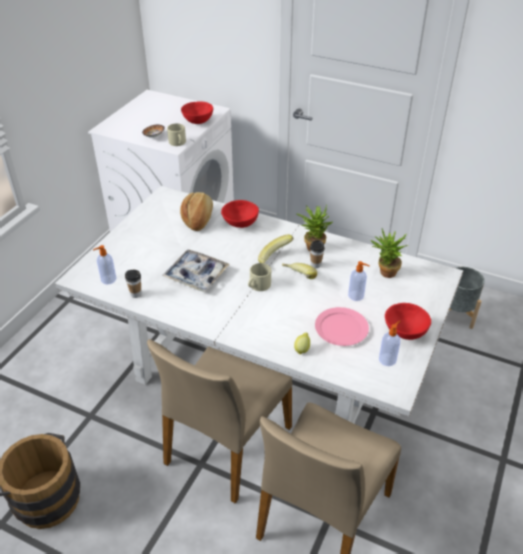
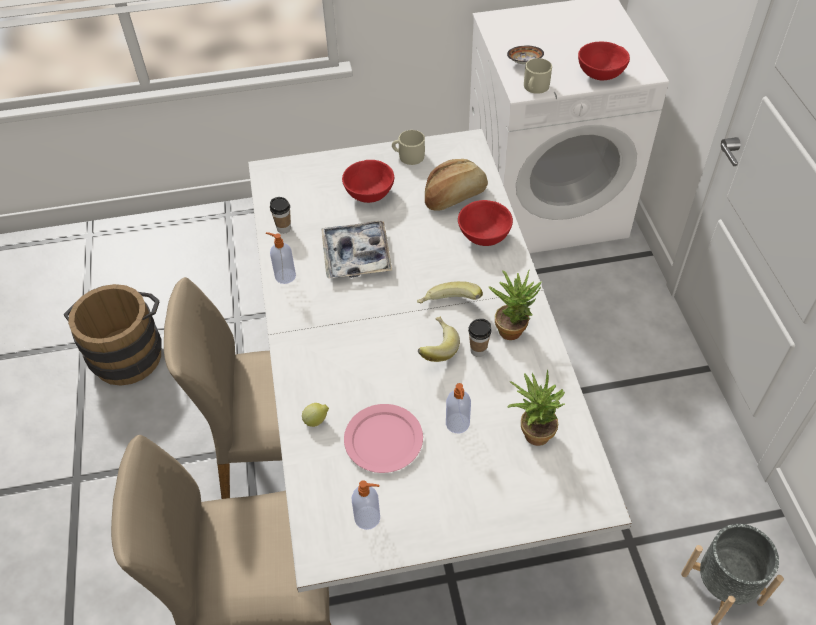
camera: 55 degrees right, 10 degrees up
soap dispenser [93,245,116,284] -> soap dispenser moved to [266,232,296,284]
beige mug [248,263,271,291] -> beige mug moved to [392,130,425,165]
red bowl [385,303,431,340] -> red bowl moved to [342,160,394,203]

